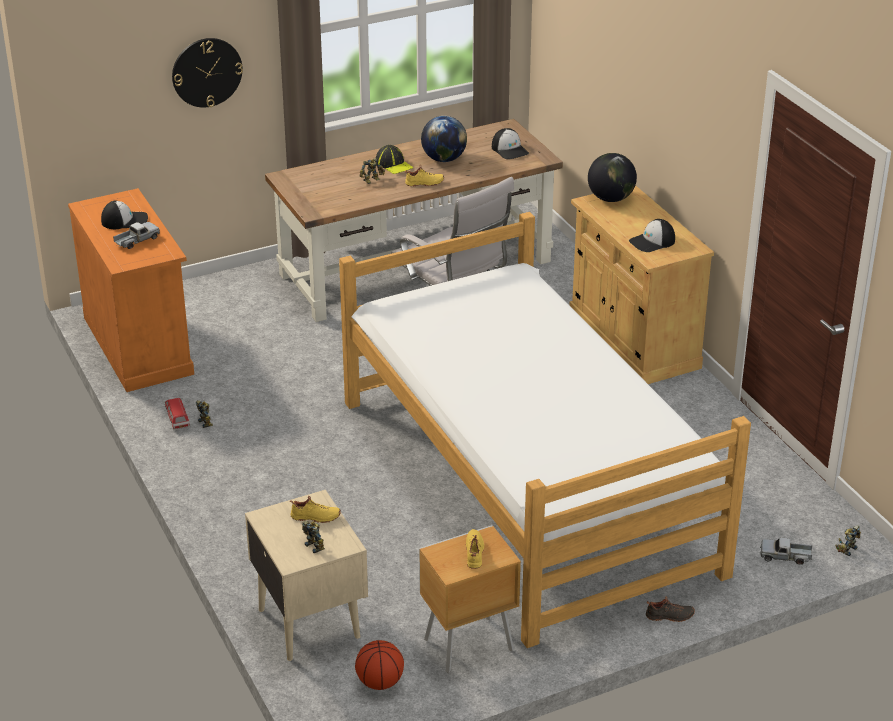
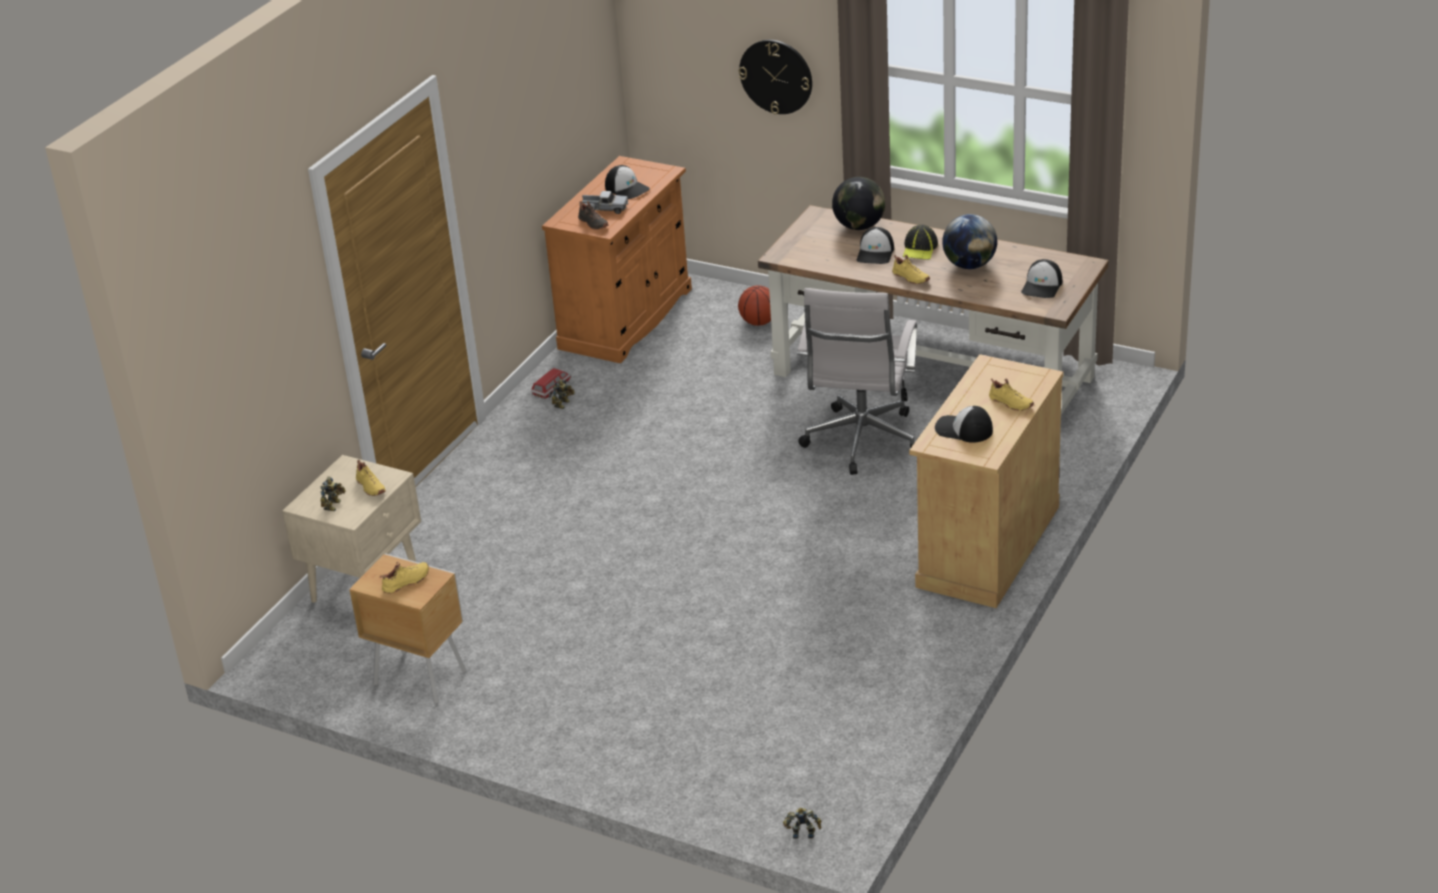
camera: 55 degrees right, 0 degrees up
bed [339,212,751,648] -> none
basketball [355,640,404,690] -> basketball moved to [738,285,771,326]
toy robot [360,158,385,184] -> cap [857,227,894,264]
globe [588,153,637,202] -> globe moved to [832,177,885,230]
black shoe [646,597,695,622] -> black shoe moved to [578,201,608,230]
toy truck [760,537,812,565] -> none
none -> yellow shoe [989,378,1034,411]

